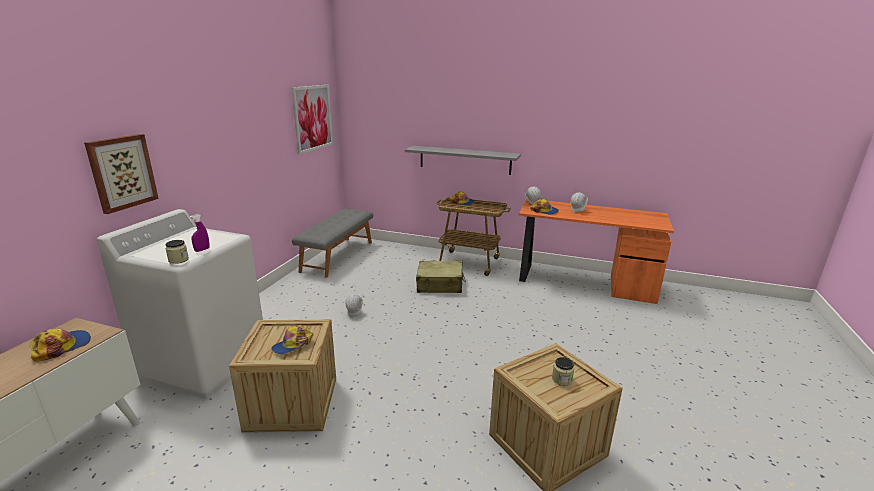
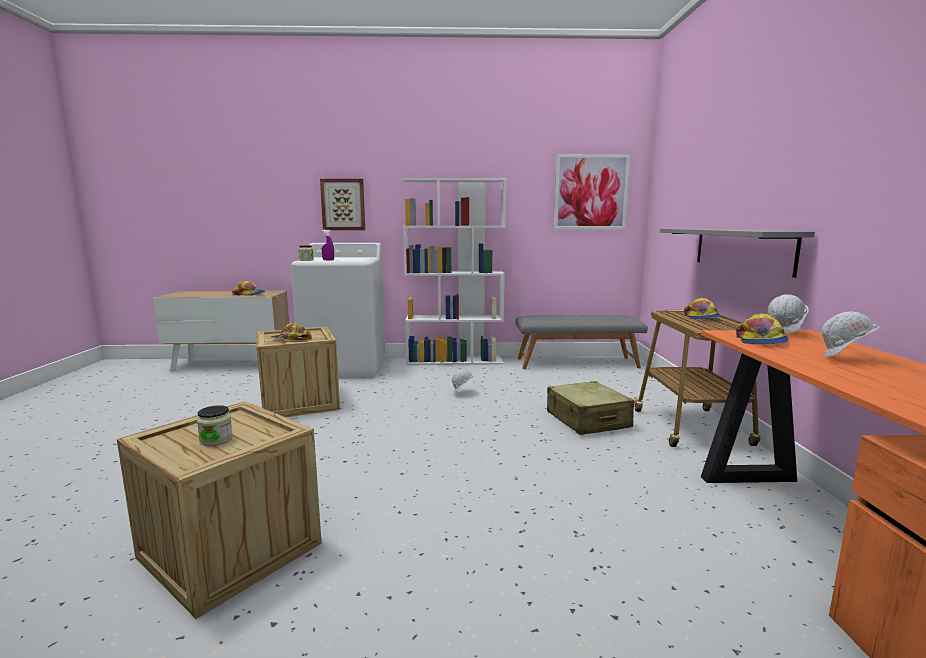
camera: 70 degrees right, 10 degrees down
none -> white bookcase [402,178,506,365]

